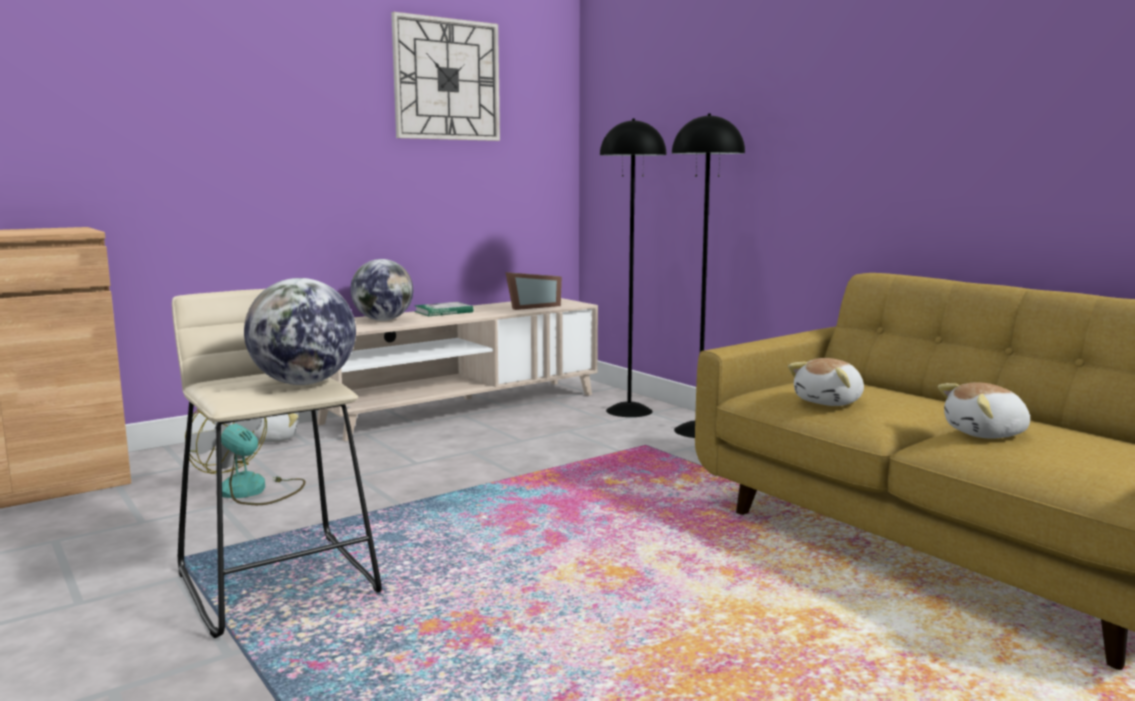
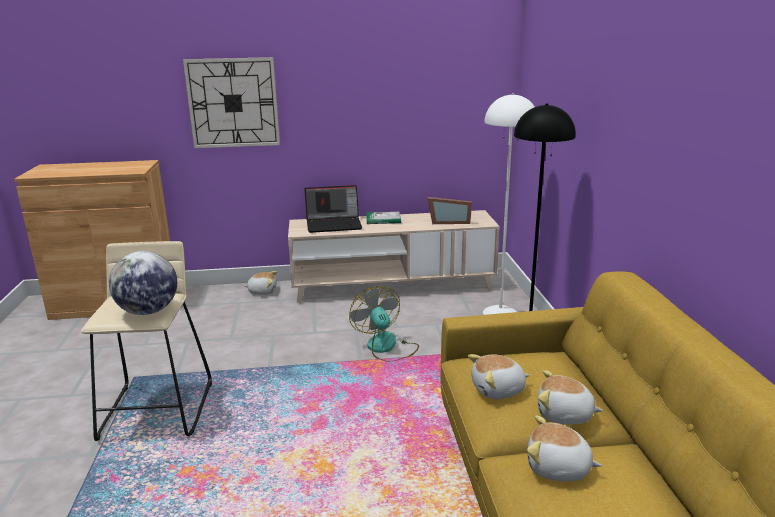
camera: 30 degrees right, 10 degrees up
fan [185,409,305,505] -> fan moved to [349,286,419,362]
globe [350,259,413,321] -> laptop [305,185,362,233]
wall clock [391,12,500,141] -> wall clock moved to [183,57,280,148]
black floor lamp [600,119,666,417] -> white floor lamp [483,93,535,315]
none -> plush toy [538,370,603,425]

